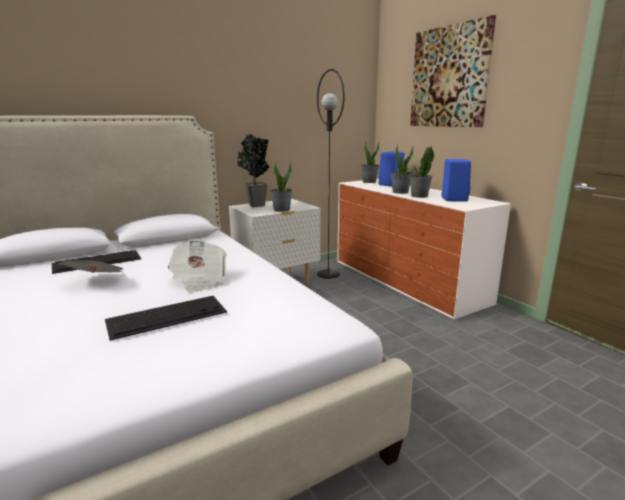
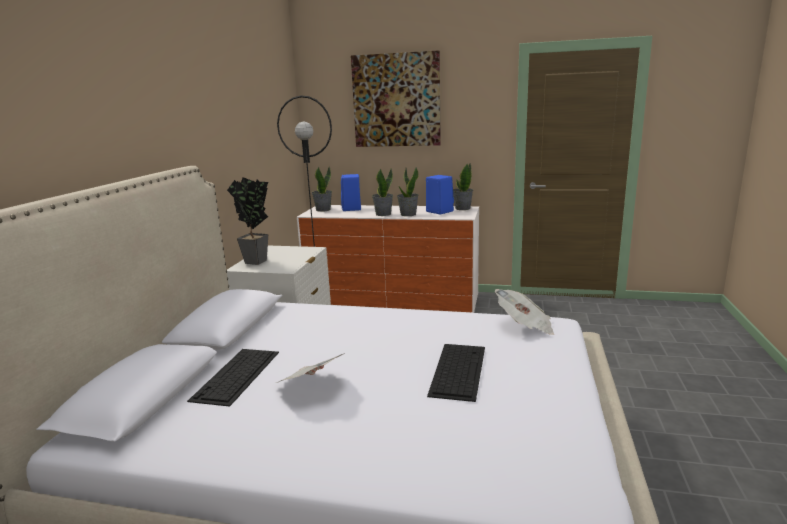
camera: 45 degrees left, 0 degrees up
newspaper [168,239,226,293] -> newspaper moved to [495,289,554,335]
potted plant [270,162,292,212] -> potted plant moved to [453,163,473,210]

